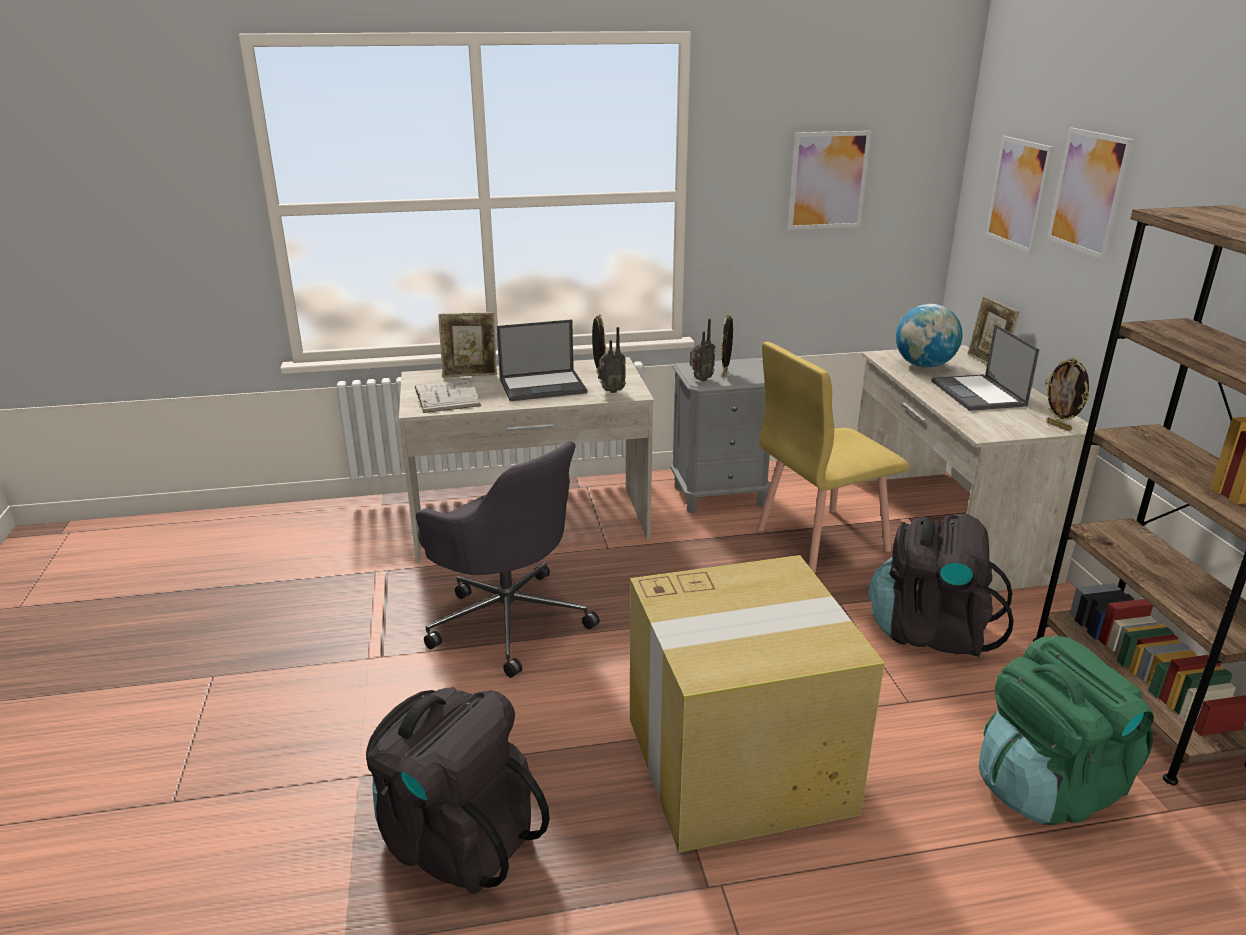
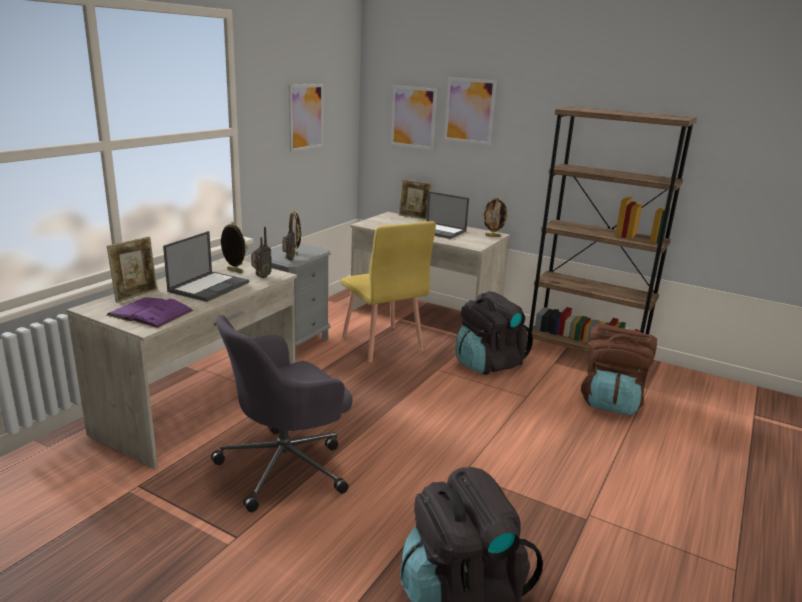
camera: 50 degrees left, 5 degrees down
white book [415,379,481,413] -> purple book [106,297,193,328]
grey office chair [416,441,600,678] -> grey office chair turned 150 degrees clockwise [211,315,353,512]
cardboard box [630,555,885,853] -> none
yellow chair [757,342,910,573] -> yellow chair turned 45 degrees counterclockwise [340,221,436,362]
globe [896,304,962,368] -> none
green backpack [979,636,1154,825] -> brown backpack [581,324,657,415]

